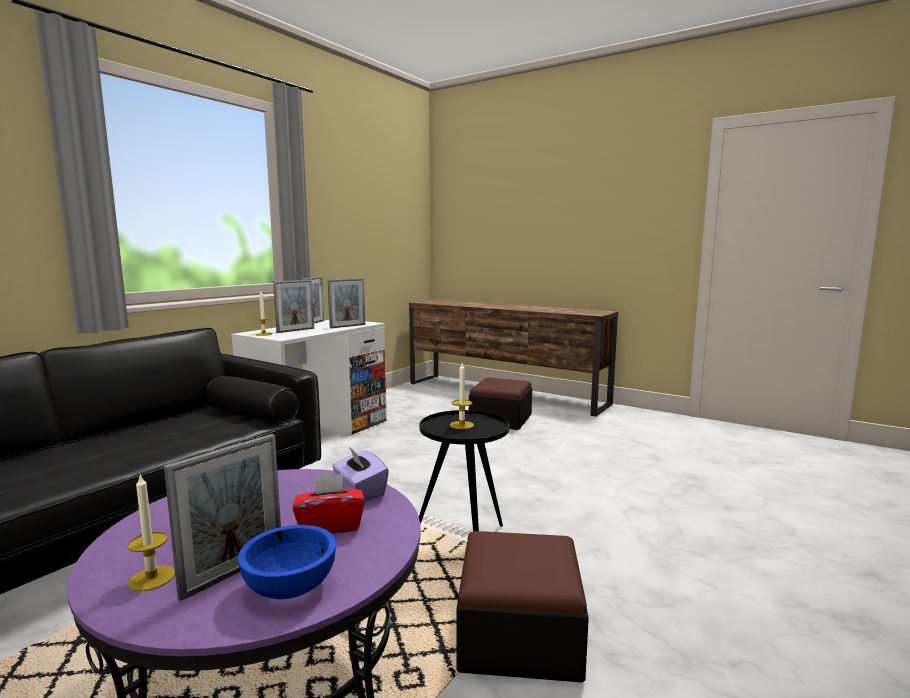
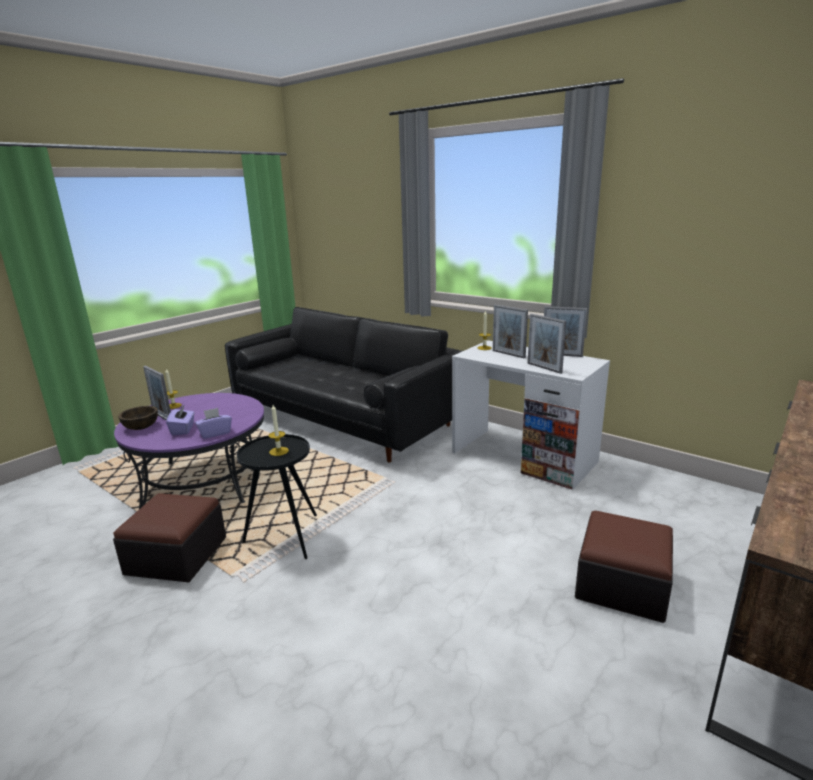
camera: 95 degrees right, 10 degrees up
blue bowl [238,525,336,599] -> brown bowl [118,406,158,430]
red tissue box [293,473,365,534] -> purple tissue box [166,404,195,435]

